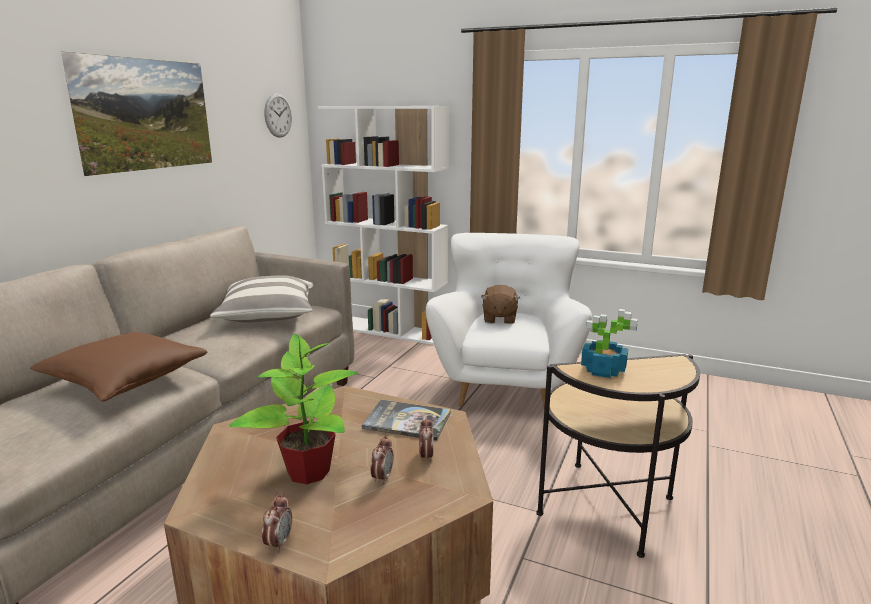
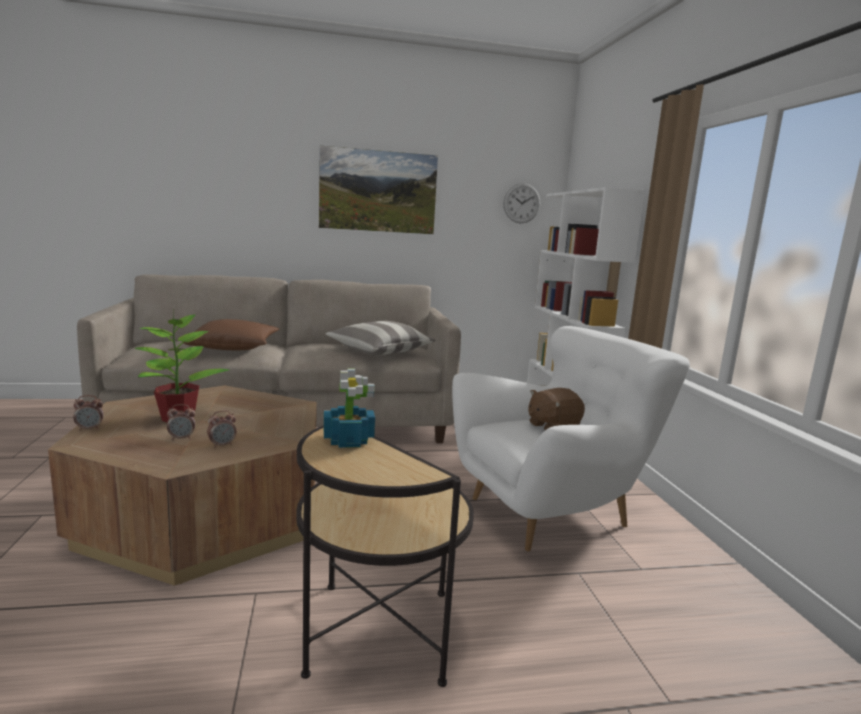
camera: 55 degrees right, 5 degrees down
book [362,400,451,441] -> none

